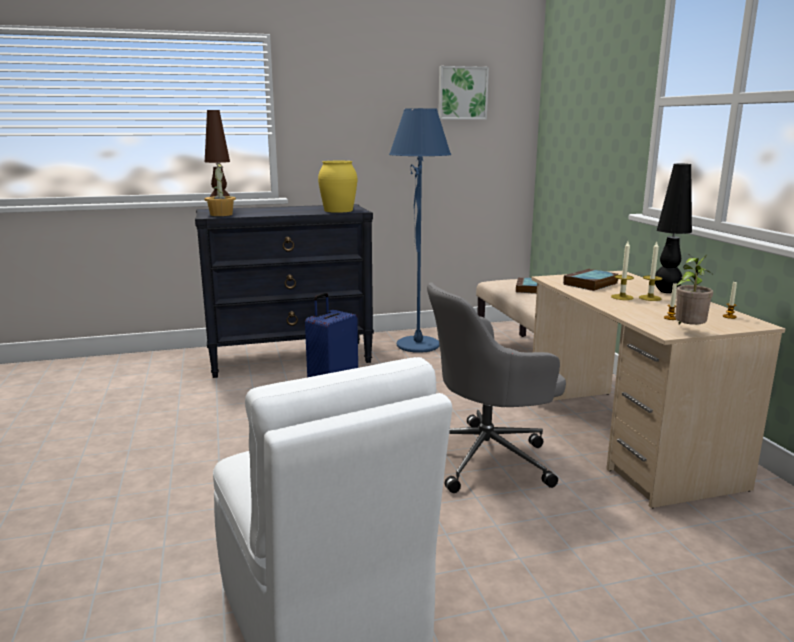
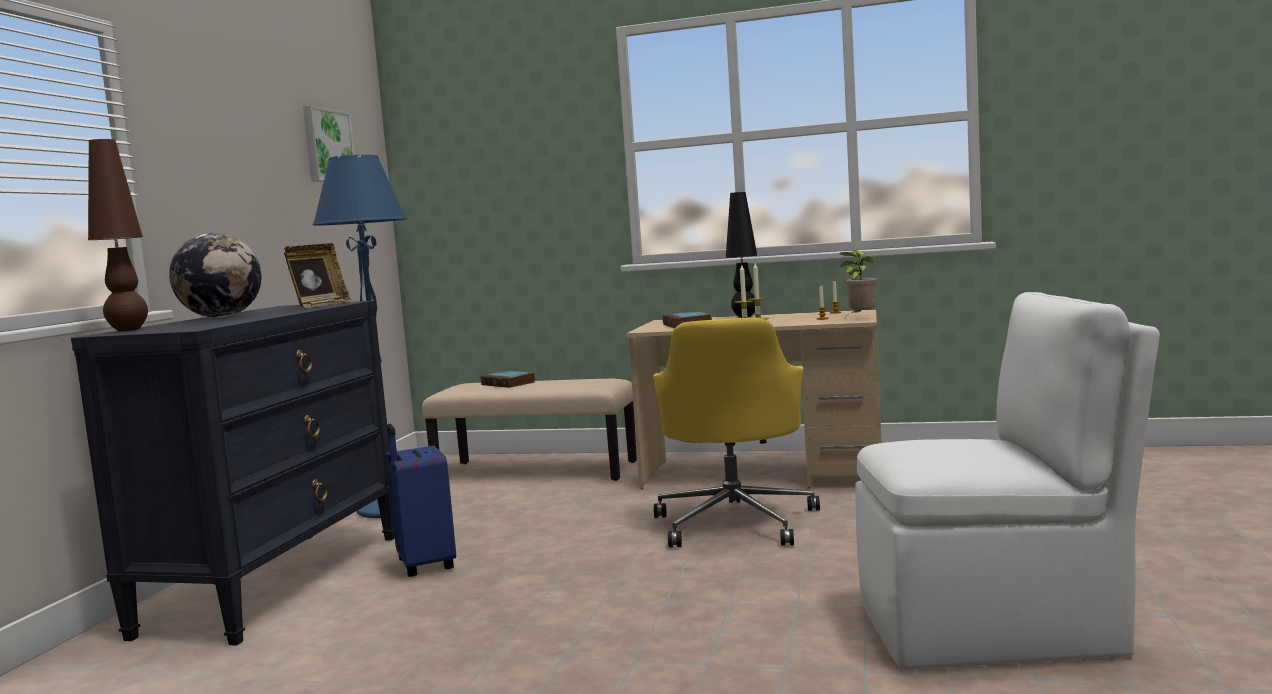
camera: 60 degrees left, 10 degrees down
potted plant [204,163,236,216] -> none
yellow vase [318,161,357,213] -> picture frame [284,243,351,308]
grey office chair [427,282,566,493] -> yellow office chair [653,318,820,547]
none -> globe [169,233,261,318]

